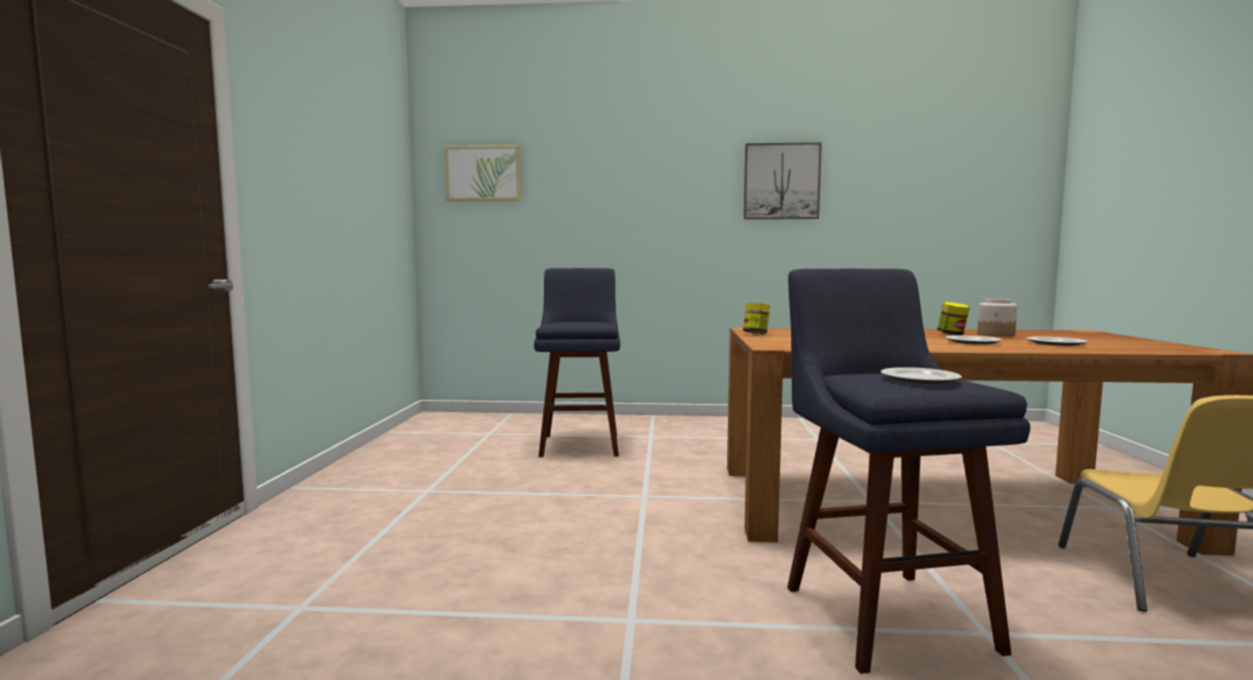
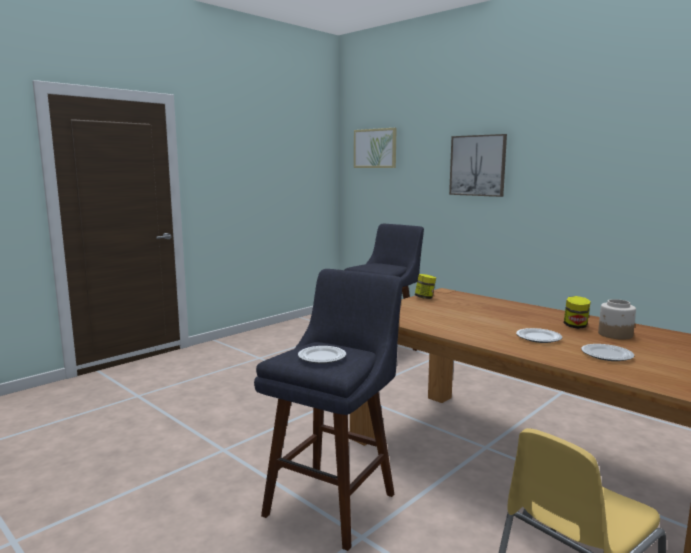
camera: 40 degrees right, 5 degrees up
picture [744,142,822,219] -> picture moved to [449,134,507,197]

